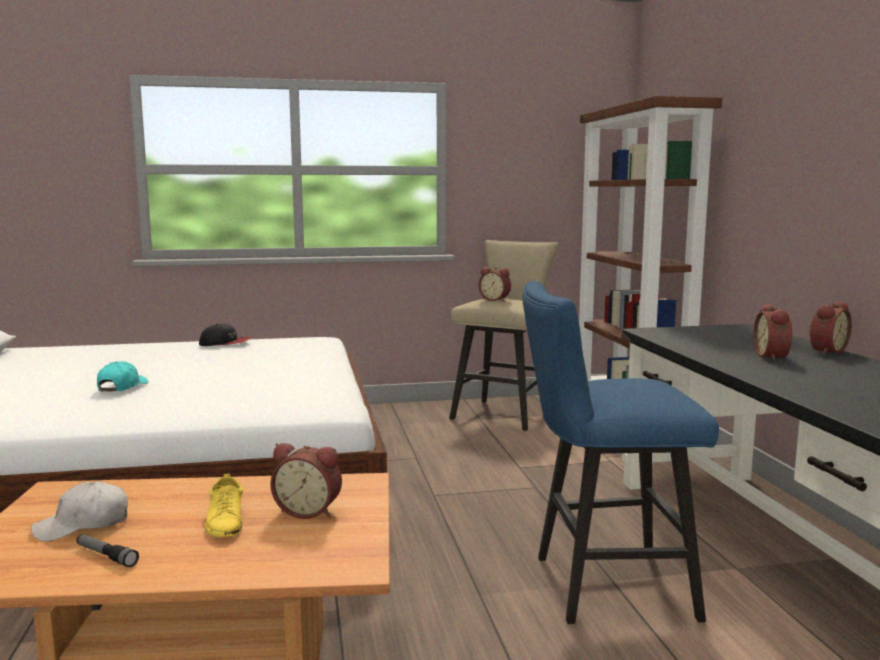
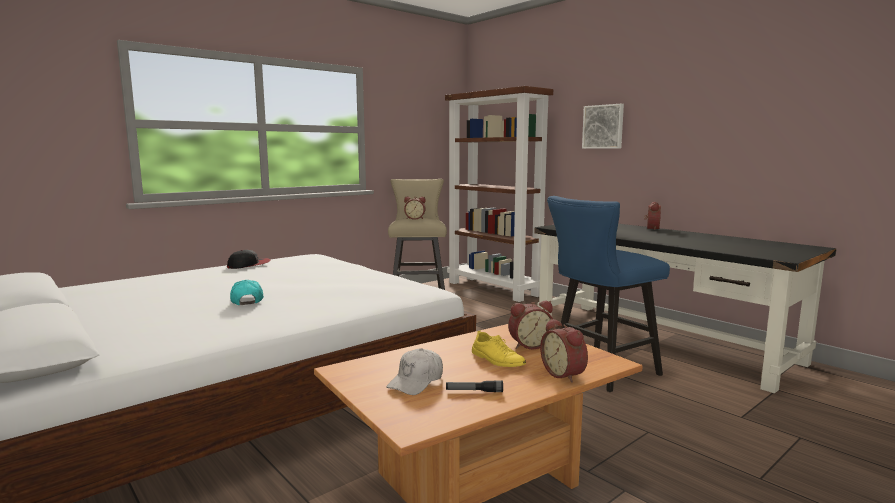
camera: 30 degrees left, 0 degrees up
alarm clock [753,304,792,361] -> alarm clock moved to [540,318,588,383]
none -> picture [582,104,624,149]

